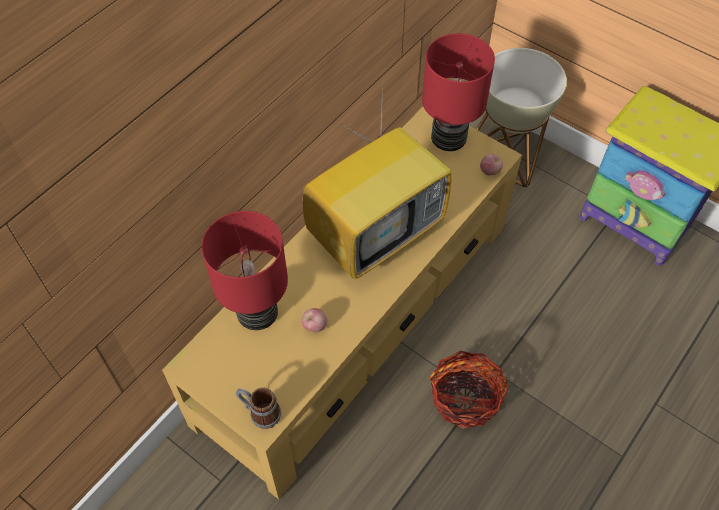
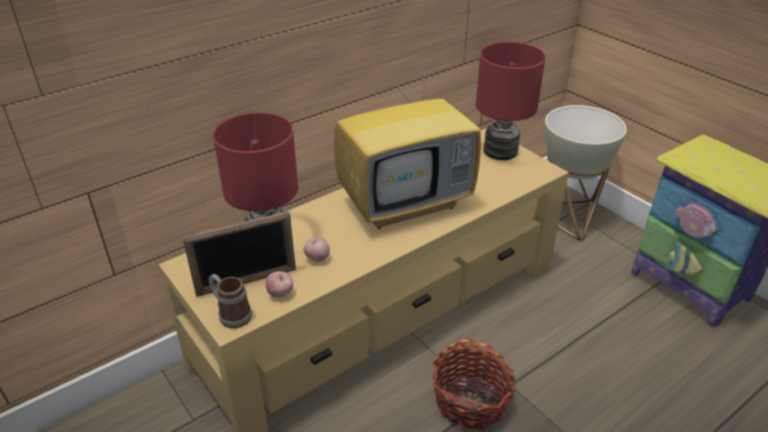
camera: 15 degrees right, 20 degrees down
apple [480,154,503,175] -> apple moved to [266,271,293,297]
none -> picture frame [182,211,296,297]

